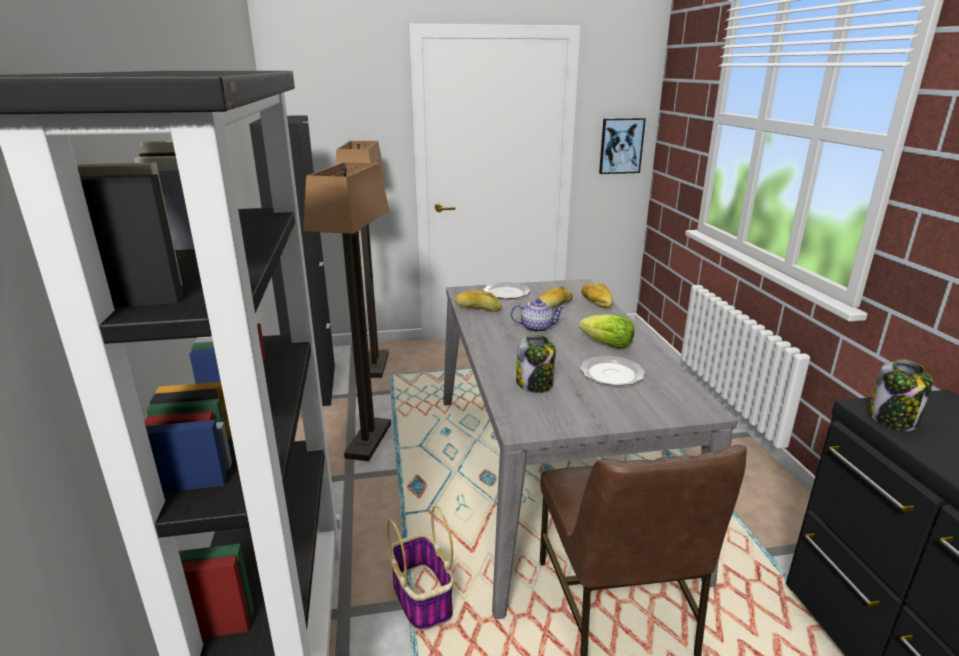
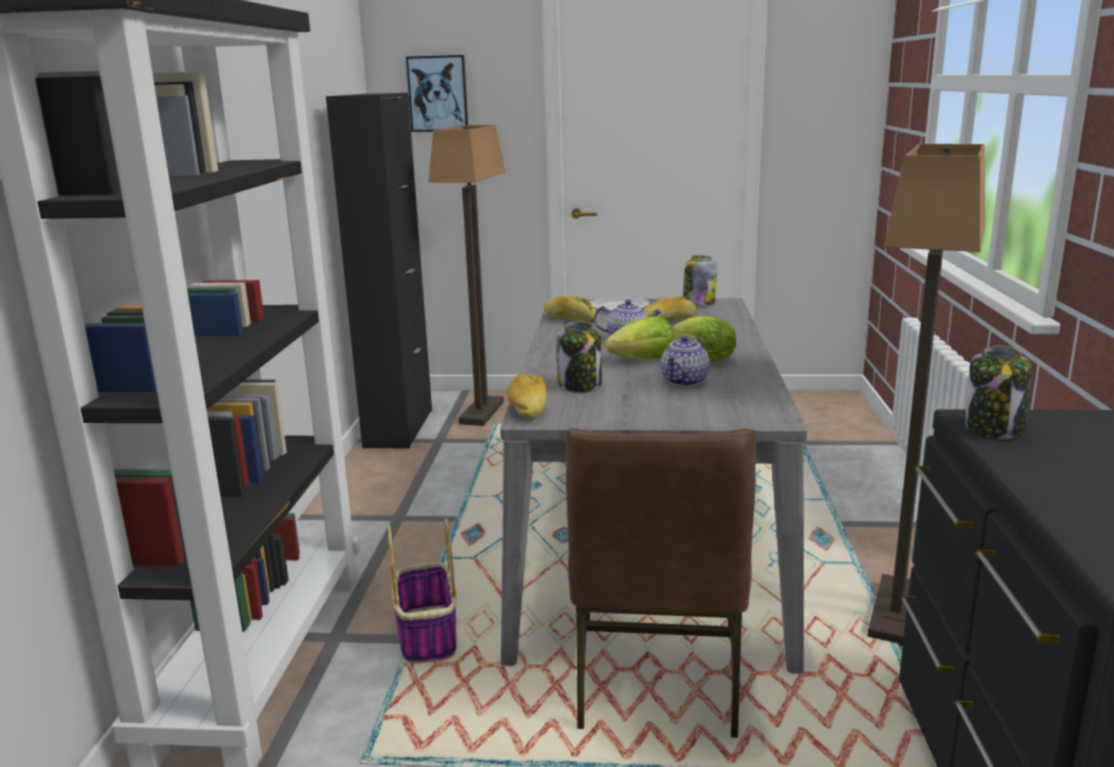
camera: 15 degrees right, 5 degrees down
floor lamp [303,162,391,461] -> floor lamp moved to [867,144,985,646]
plate [580,356,645,386] -> teapot [661,336,710,387]
bread [581,283,613,308] -> bread moved to [507,373,547,419]
picture [599,118,646,174] -> picture moved to [406,55,468,132]
none -> lettuce [604,316,674,360]
none -> jar [683,255,717,305]

